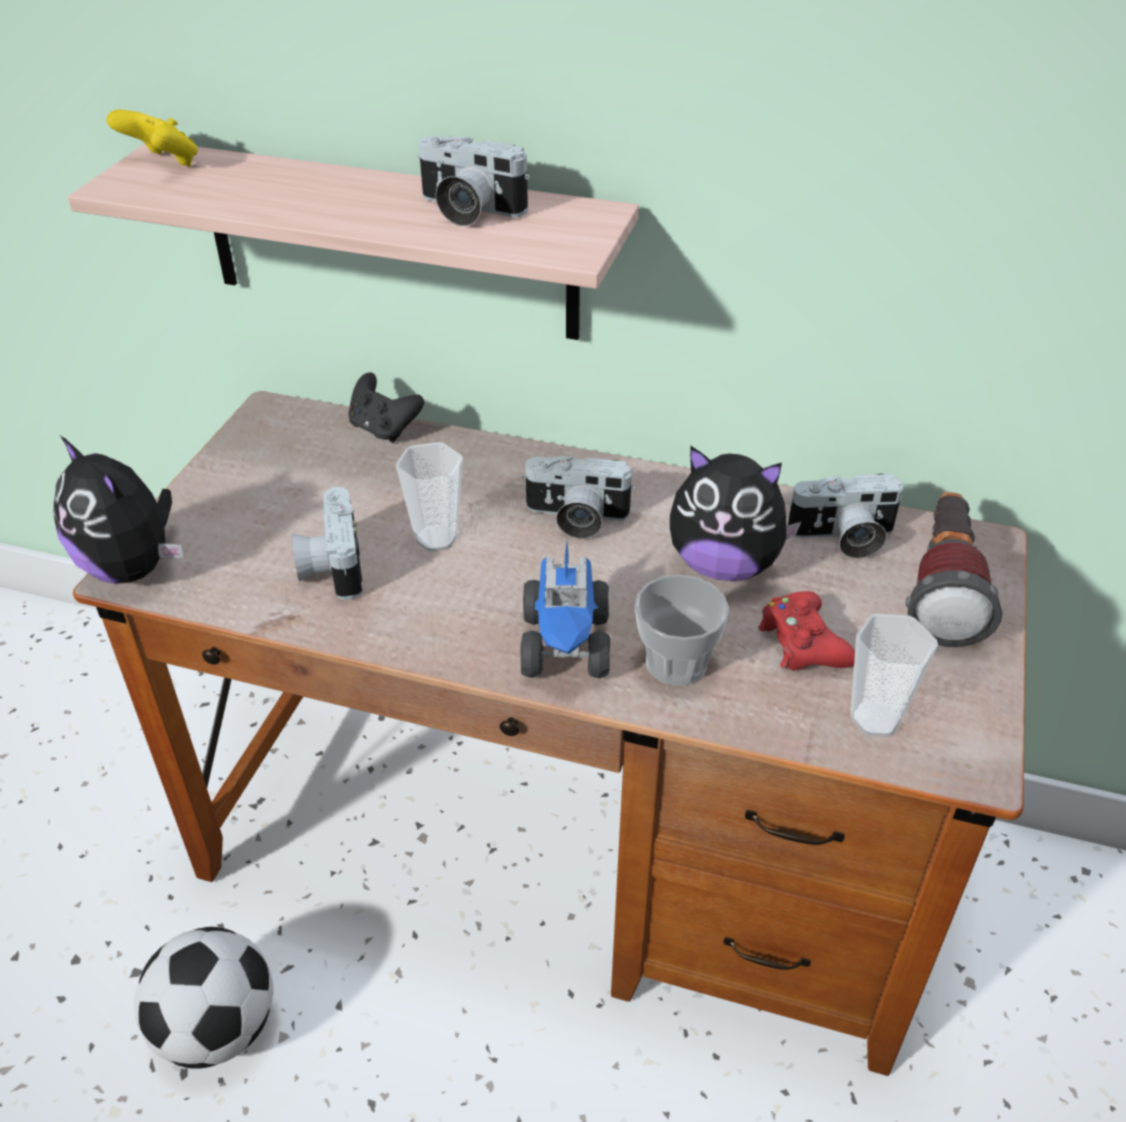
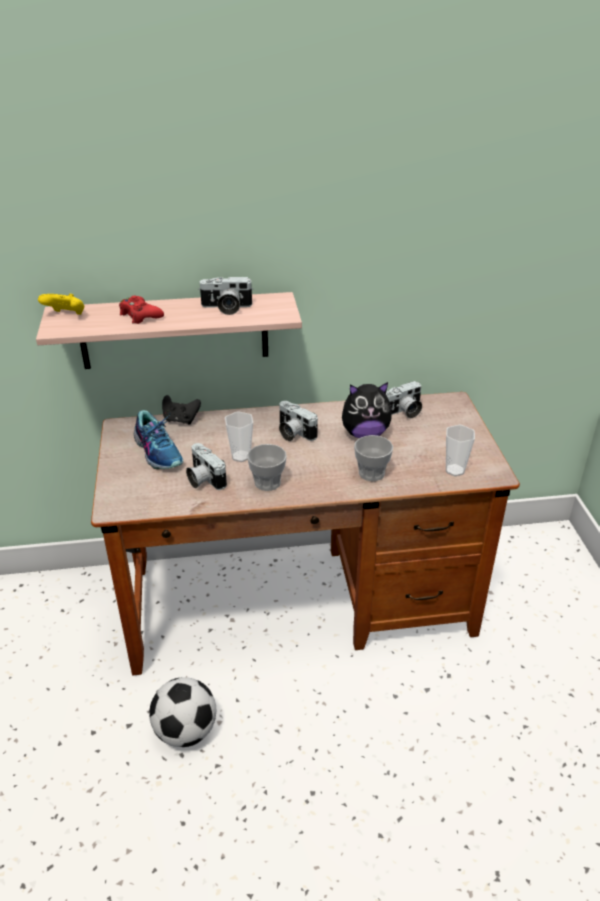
camera: 25 degrees left, 5 degrees down
plush toy [53,436,184,584] -> none
toy truck [520,542,610,678] -> none
camera [522,455,635,539] -> camera turned 60 degrees clockwise [279,401,318,441]
red game controller [759,591,855,670] -> red game controller moved to [119,296,164,324]
flashlight [905,492,1003,647] -> none
none -> shoe [134,410,183,469]
none -> cup [247,444,287,491]

